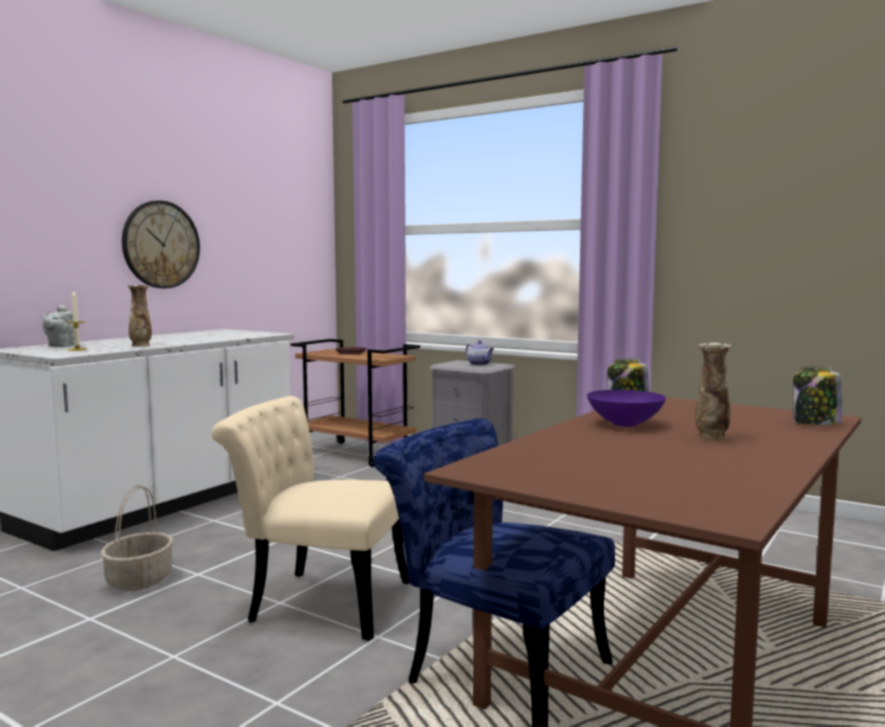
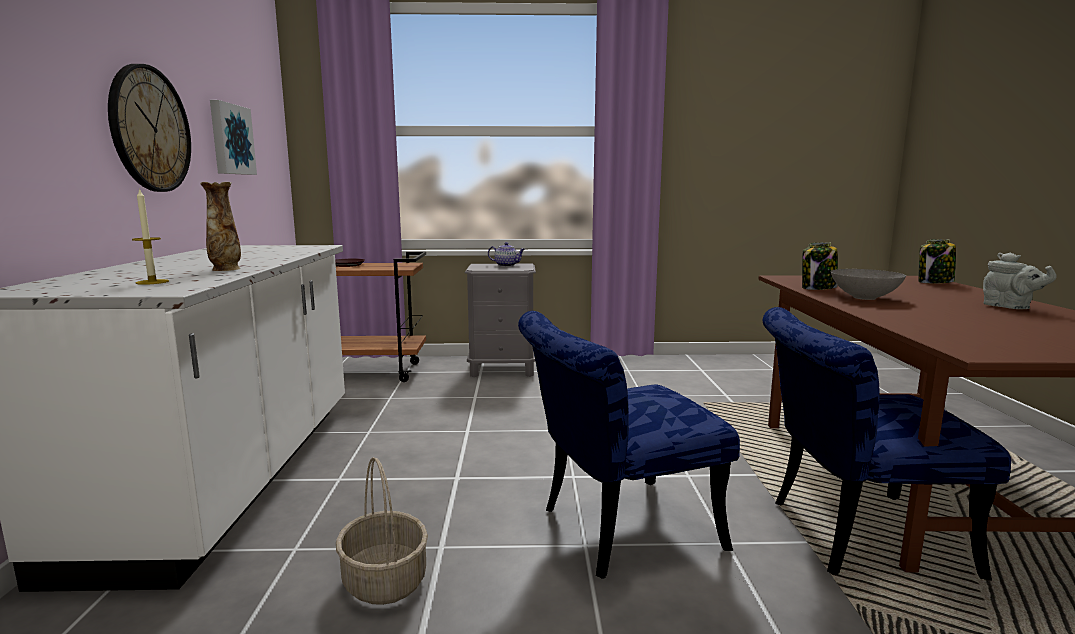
camera: 35 degrees left, 5 degrees up
grey teapot [42,305,75,347] -> grey teapot moved to [983,252,1056,309]
beige chair [211,396,410,641] -> blue chair [518,311,740,579]
purple bowl [587,390,666,427] -> grey bowl [831,269,906,300]
vase [695,343,731,441] -> none
none -> picture [210,100,257,175]

